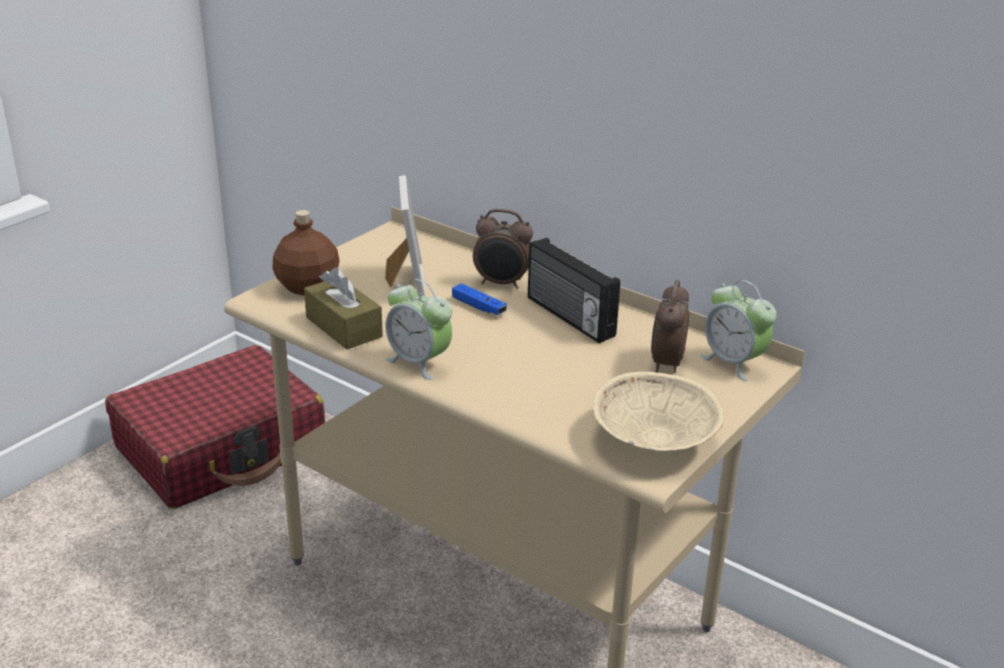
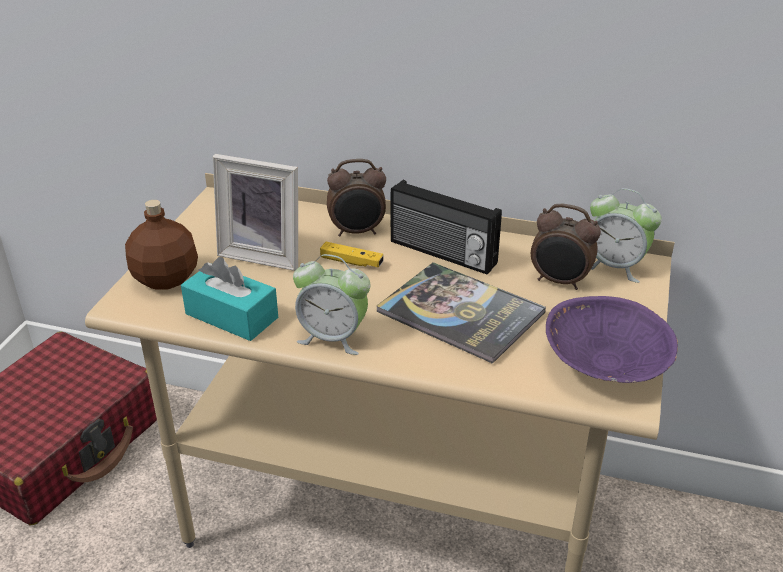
camera: 20 degrees left, 5 degrees up
brown tissue box [304,267,383,349] -> turquoise tissue box [181,257,278,341]
picture frame [385,175,426,296] -> picture frame turned 135 degrees clockwise [213,154,298,271]
blue game controller [452,283,507,315] -> yellow game controller [320,242,384,267]
beige bowl [593,372,724,451] -> purple bowl [546,296,678,383]
alarm clock [651,280,689,373] -> alarm clock turned 60 degrees counterclockwise [531,204,601,290]
none -> book [376,262,546,364]

